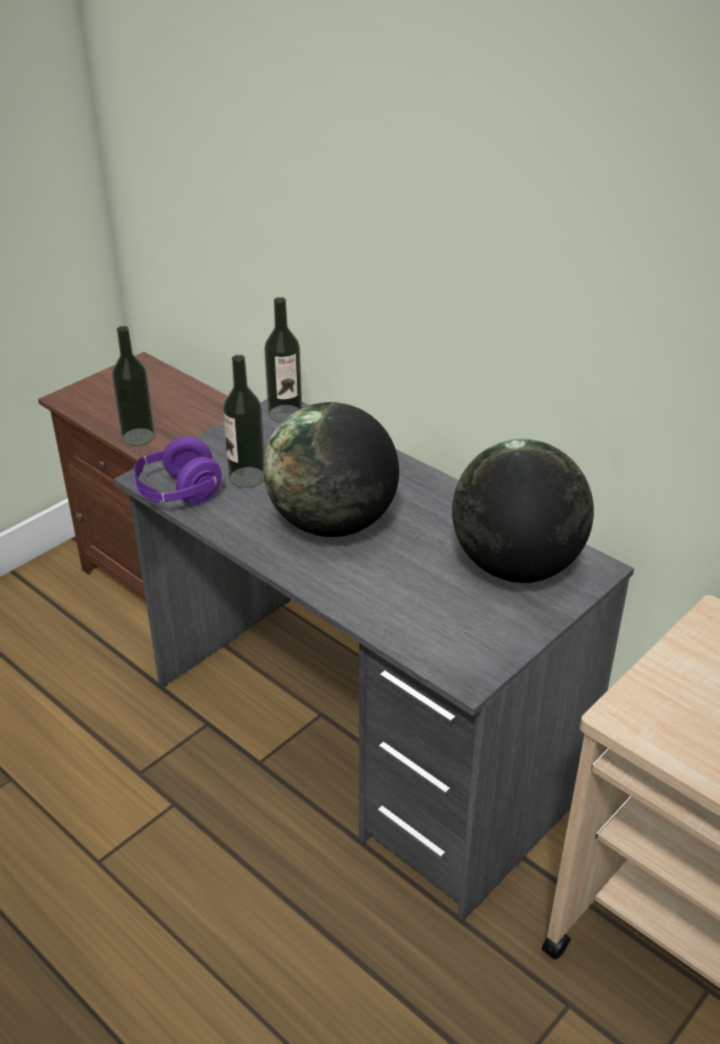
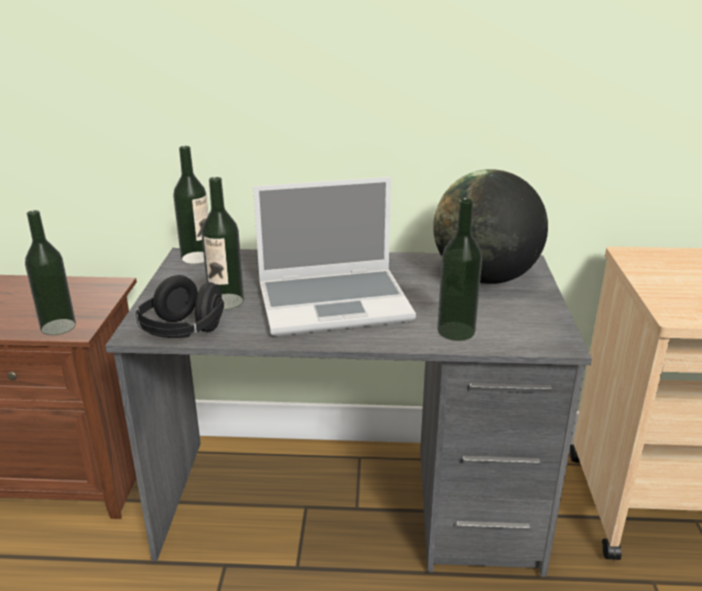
camera: 40 degrees left, 10 degrees down
purple headphones [131,437,222,504] -> black headphones [136,275,224,338]
globe [263,402,399,537] -> laptop [253,177,416,336]
none -> bottle [437,198,482,341]

